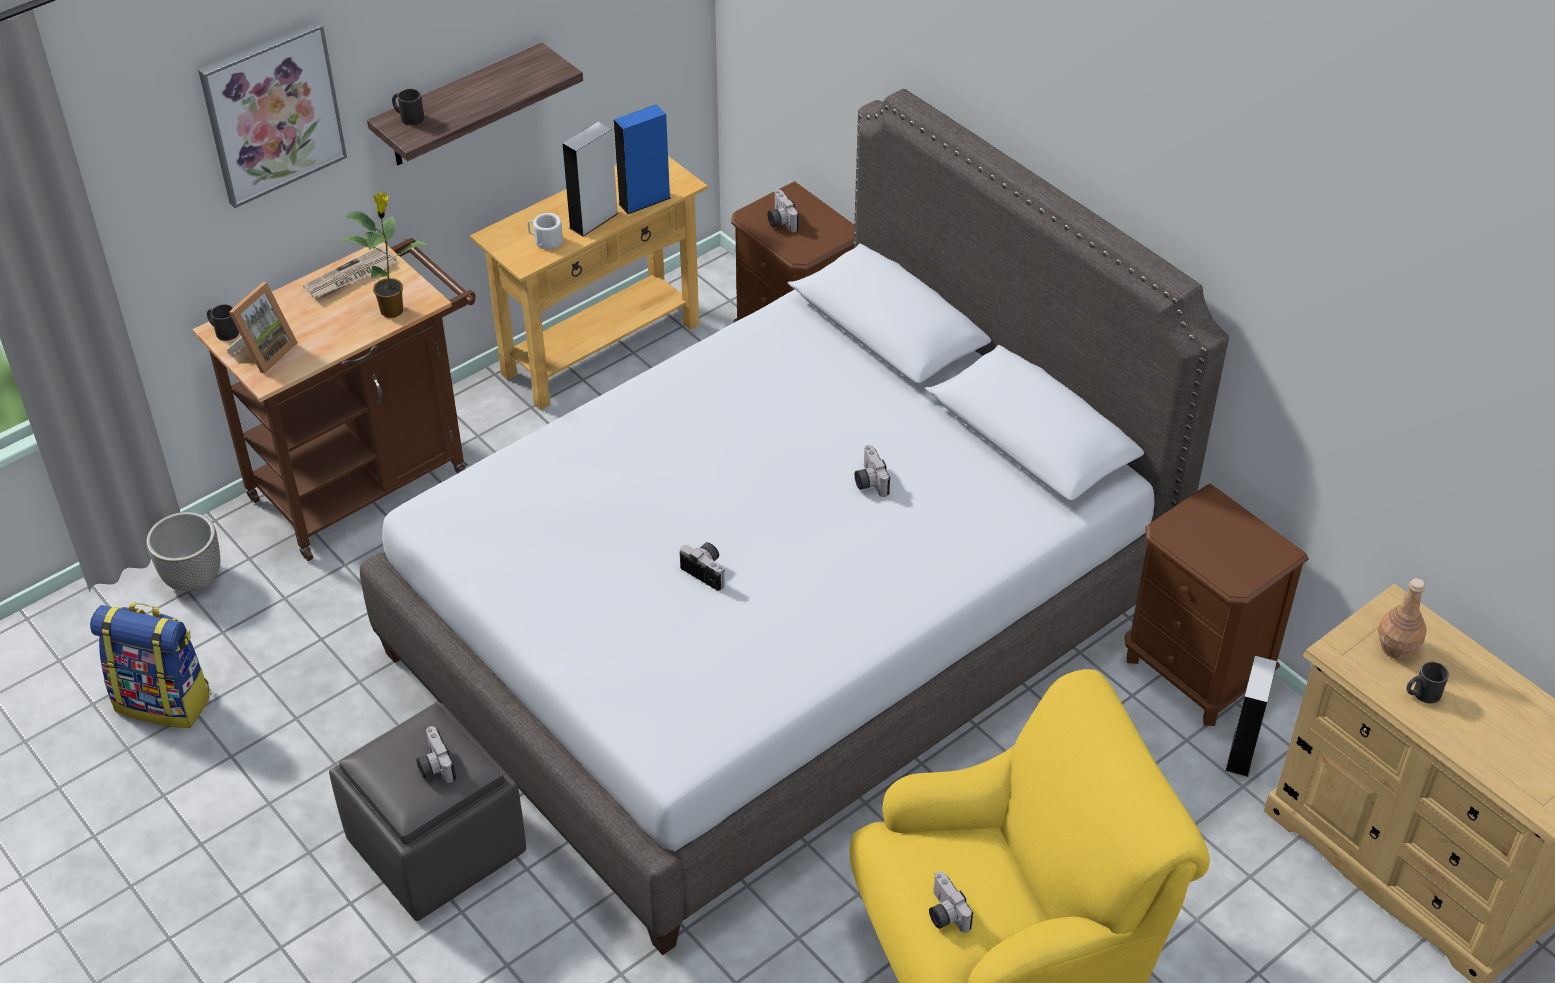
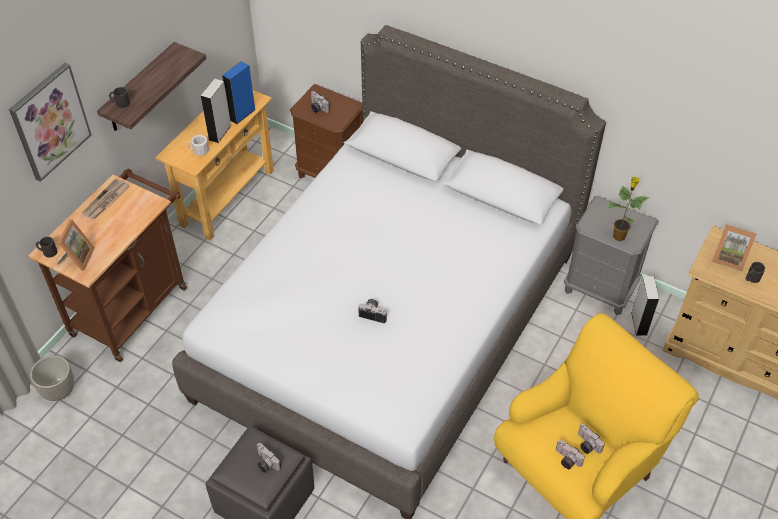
camera: 20 degrees left, 5 degrees up
backpack [90,603,211,728] -> none
potted plant [340,192,430,318] -> potted plant moved to [607,177,650,241]
camera [855,445,890,497] -> camera moved to [578,424,605,454]
brown nightstand [1125,484,1309,726] -> grey nightstand [564,195,658,315]
brown bottle [1378,578,1427,659] -> picture frame [712,225,757,271]

